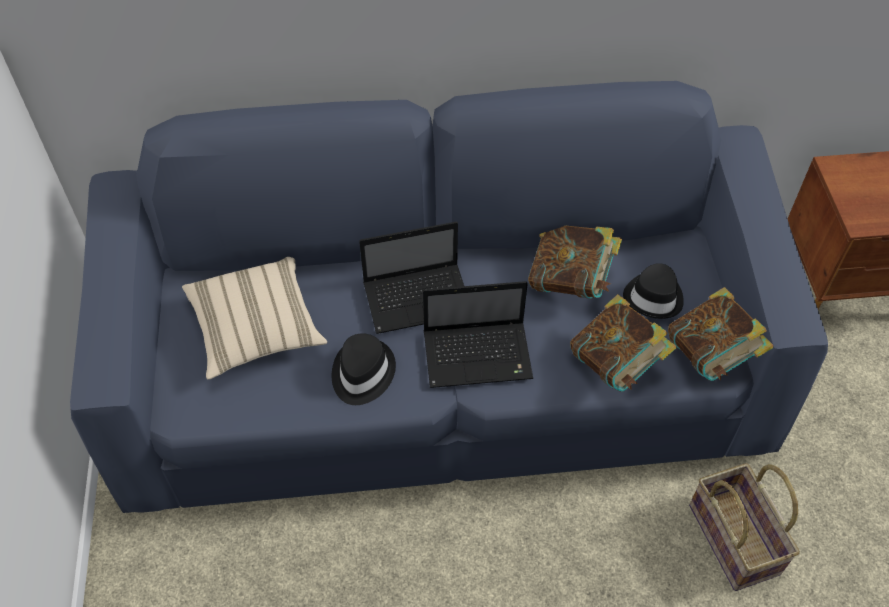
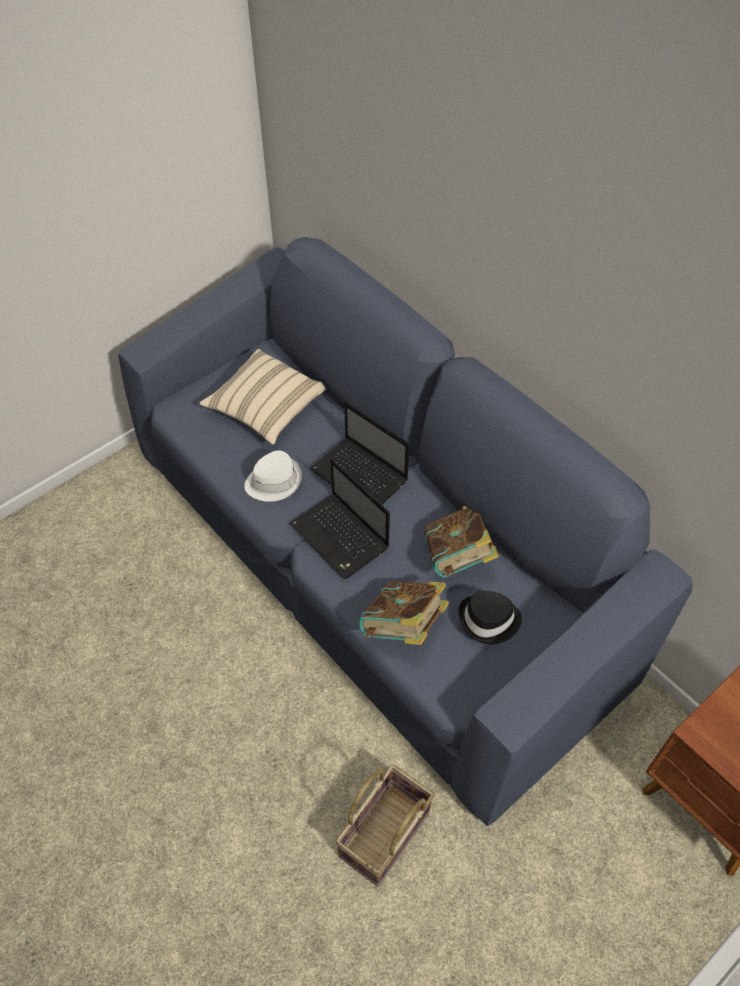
camera: 55 degrees right, 0 degrees up
black hat [332,333,396,405] -> white hat [244,450,302,502]
book [668,287,773,381] -> none

